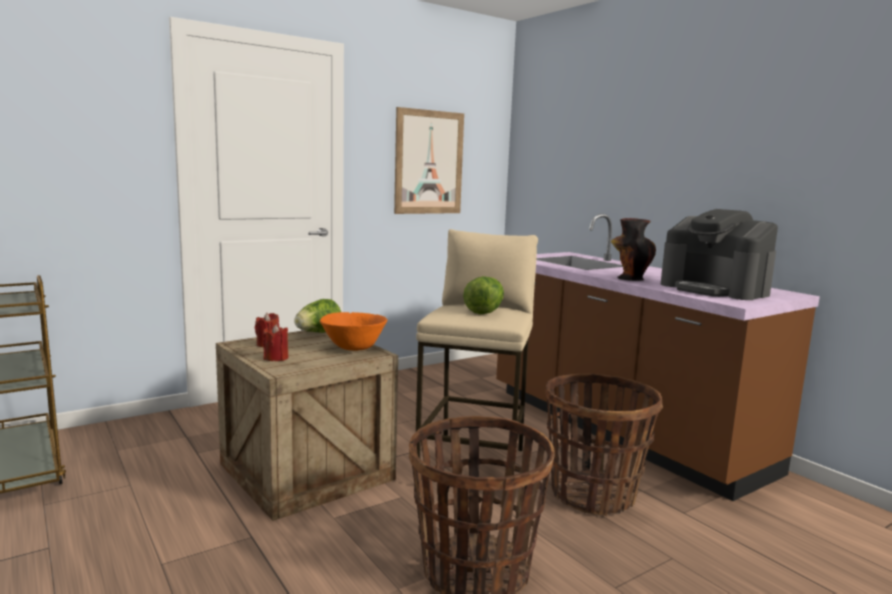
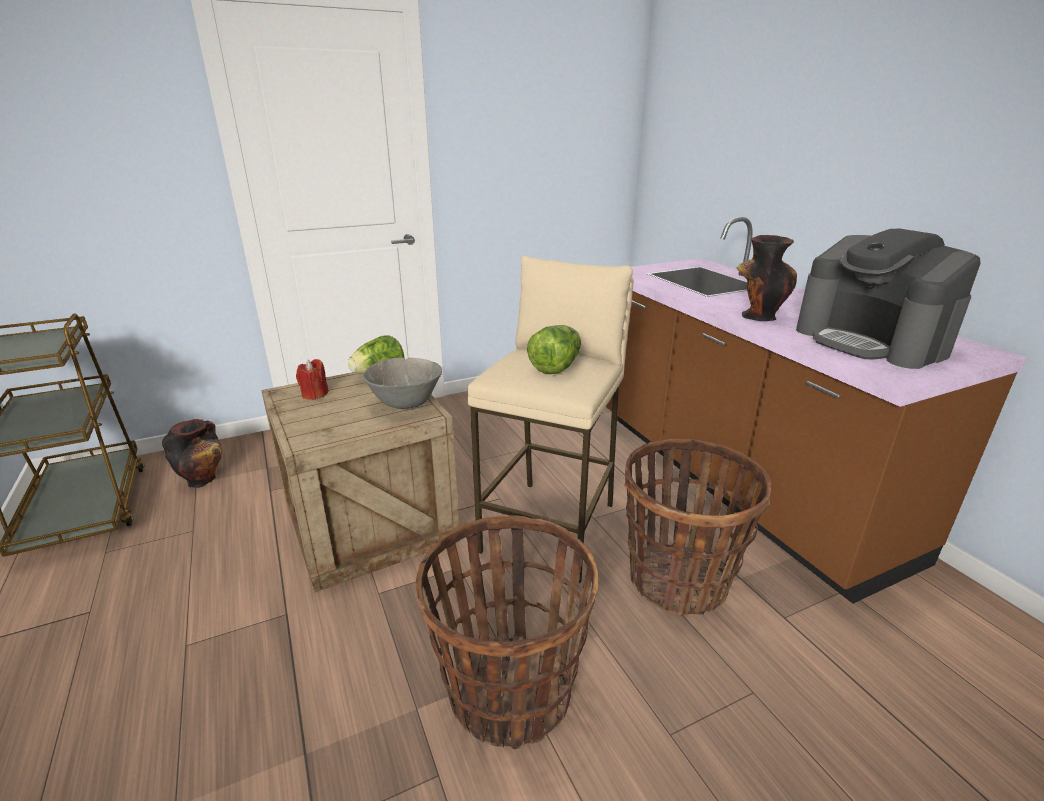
camera: 10 degrees right, 15 degrees up
red candle [263,324,288,361] -> none
orange bowl [320,312,387,351] -> grey bowl [362,357,442,409]
picture [394,107,464,214] -> none
none -> vase [162,419,222,488]

